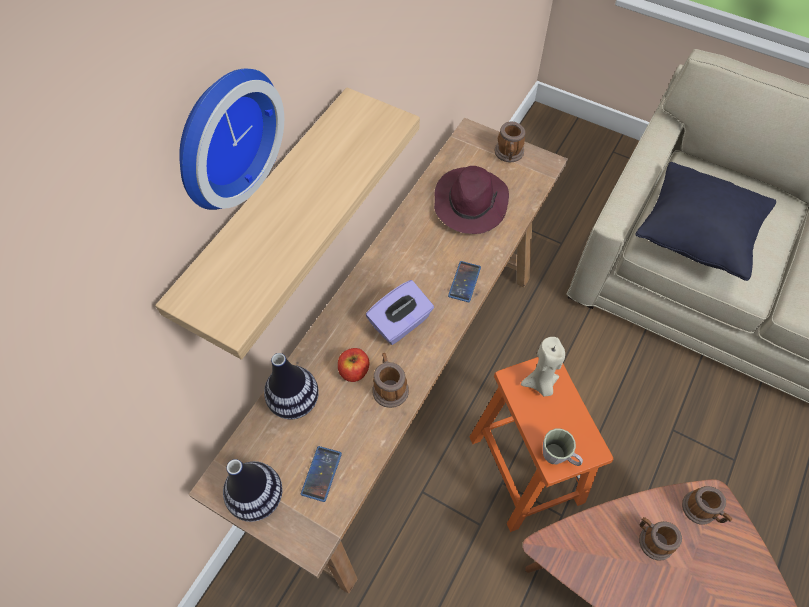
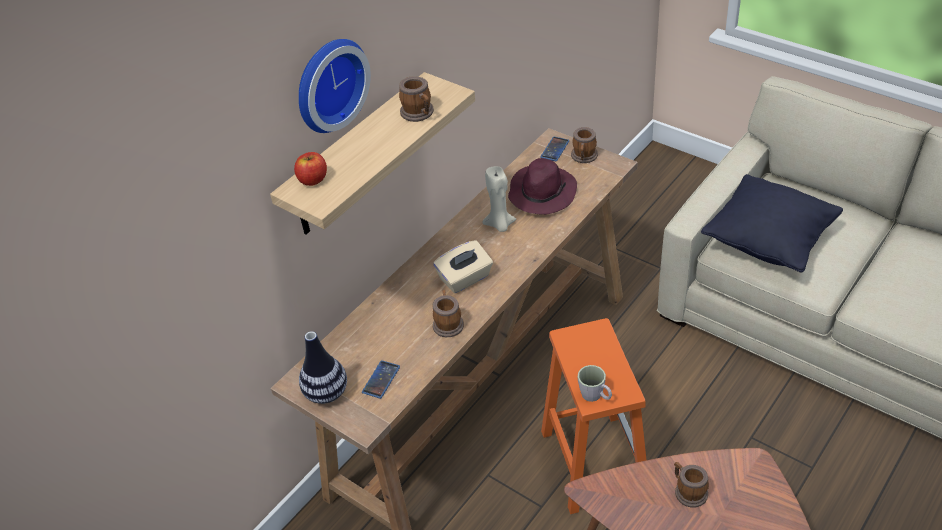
camera: 10 degrees right, 15 degrees down
vase [264,353,319,419] -> none
apple [338,348,369,382] -> apple moved to [294,152,327,186]
purple tissue box [366,280,434,345] -> beige tissue box [433,240,493,293]
phone [448,261,481,302] -> phone moved to [540,137,569,161]
beige candle [521,337,565,397] -> beige candle moved to [482,166,516,232]
mug [682,486,732,525] -> mug moved to [399,77,434,122]

